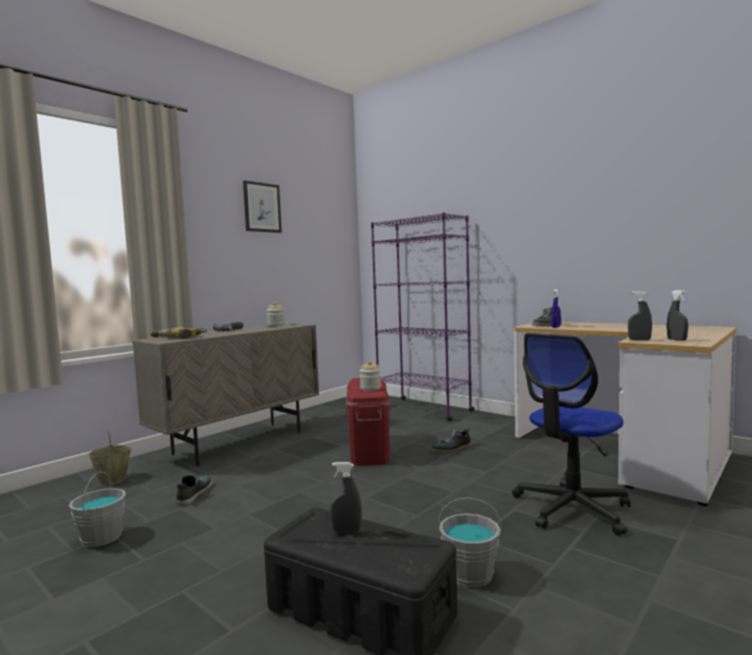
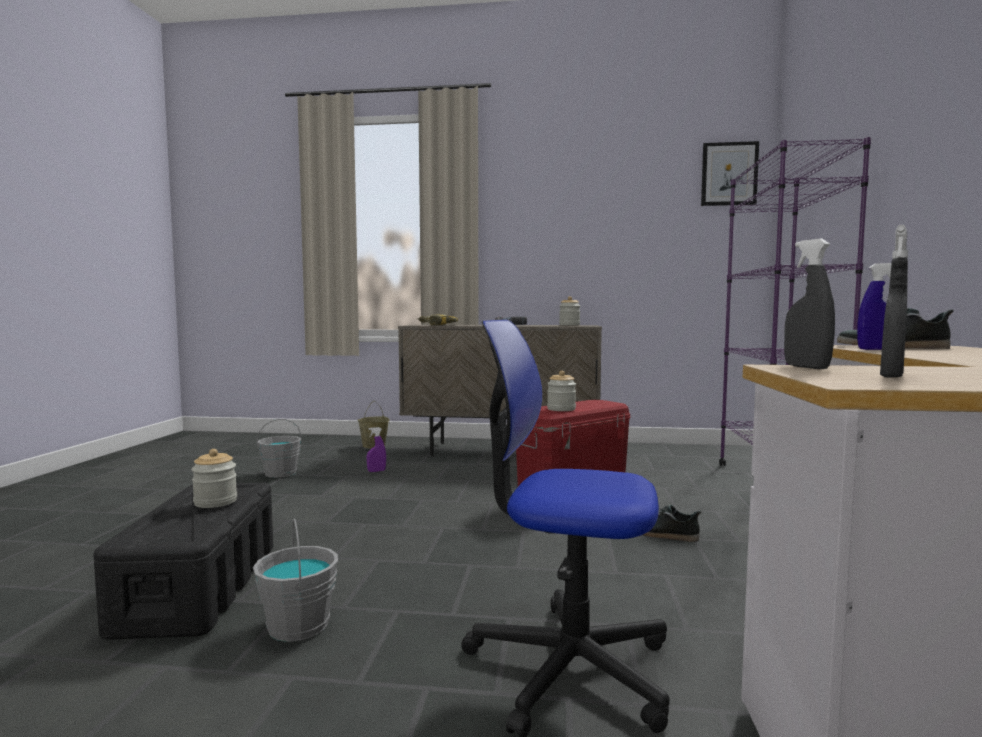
camera: 55 degrees right, 0 degrees up
shoe [176,474,213,506] -> purple spray bottle [367,427,386,472]
picture [243,180,282,233] -> picture moved to [701,141,759,206]
grey spray bottle [330,462,362,533] -> jar [191,449,237,508]

